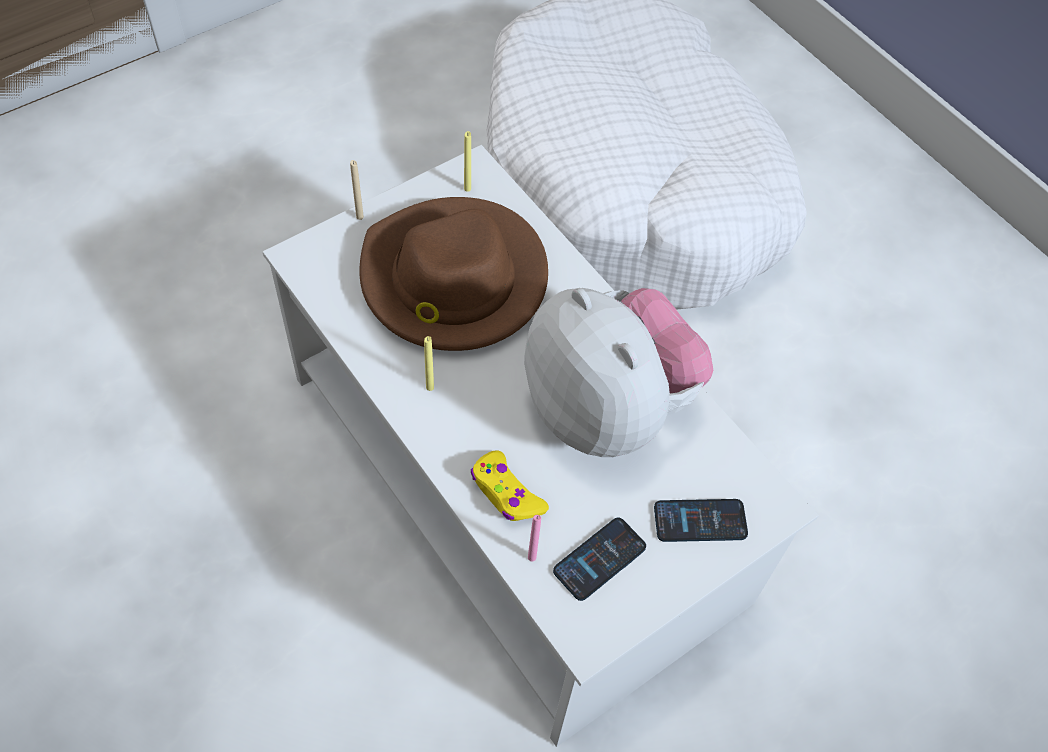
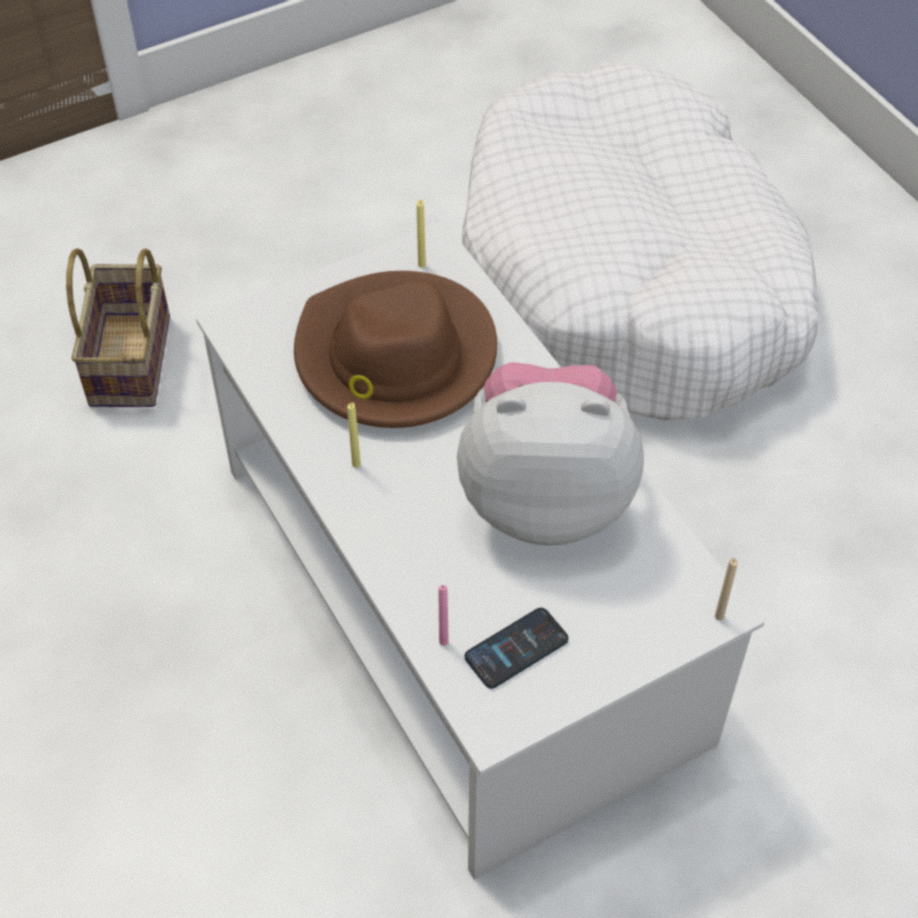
camera: 10 degrees right, 5 degrees down
beige candle [350,160,364,220] -> beige candle moved to [715,558,738,620]
yellow game controller [471,450,549,521] -> none
plush toy [524,288,713,457] -> plush toy turned 60 degrees counterclockwise [457,362,644,546]
phone [654,499,748,542] -> none
none -> basket [66,248,170,407]

